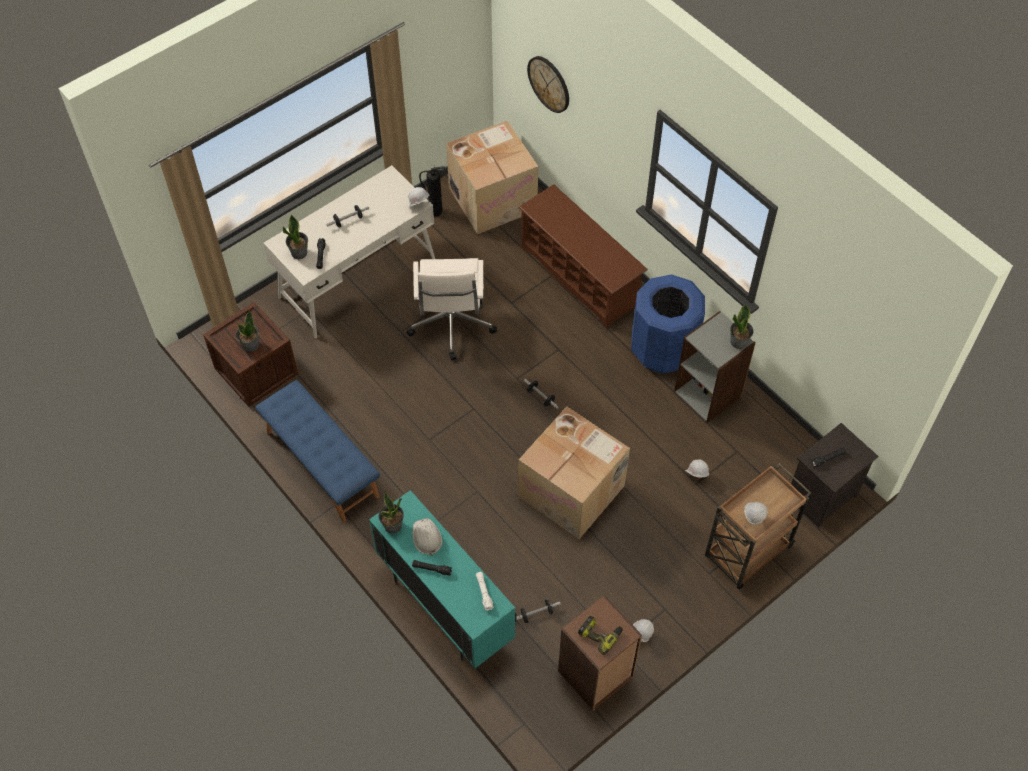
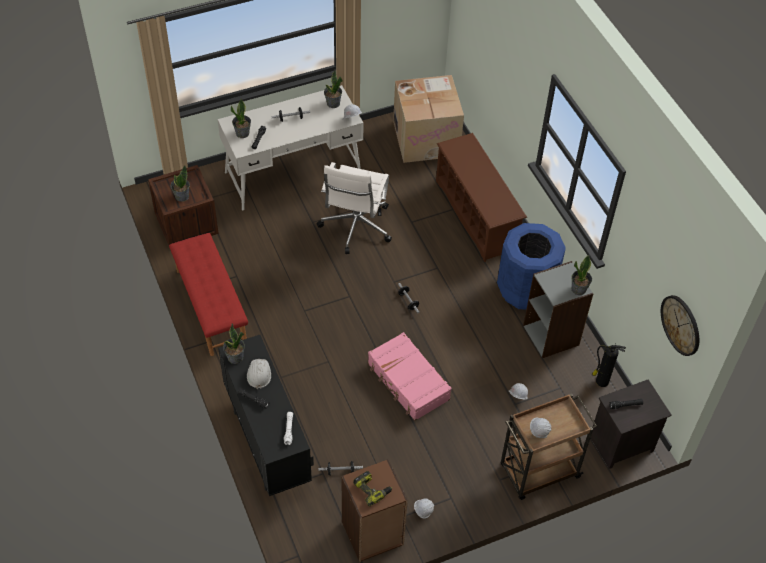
camera: 15 degrees right, 5 degrees down
blue bench [255,380,380,522] -> red bench [169,233,248,356]
turquoise cabinet [369,490,516,668] -> black cabinet [218,335,314,496]
fire extinguisher [419,165,445,216] -> fire extinguisher moved to [592,344,626,387]
cardboard box [518,407,630,539] -> pink suitcase [368,332,452,421]
wall clock [527,56,569,113] -> wall clock moved to [661,295,699,356]
none -> potted plant [324,70,343,108]

